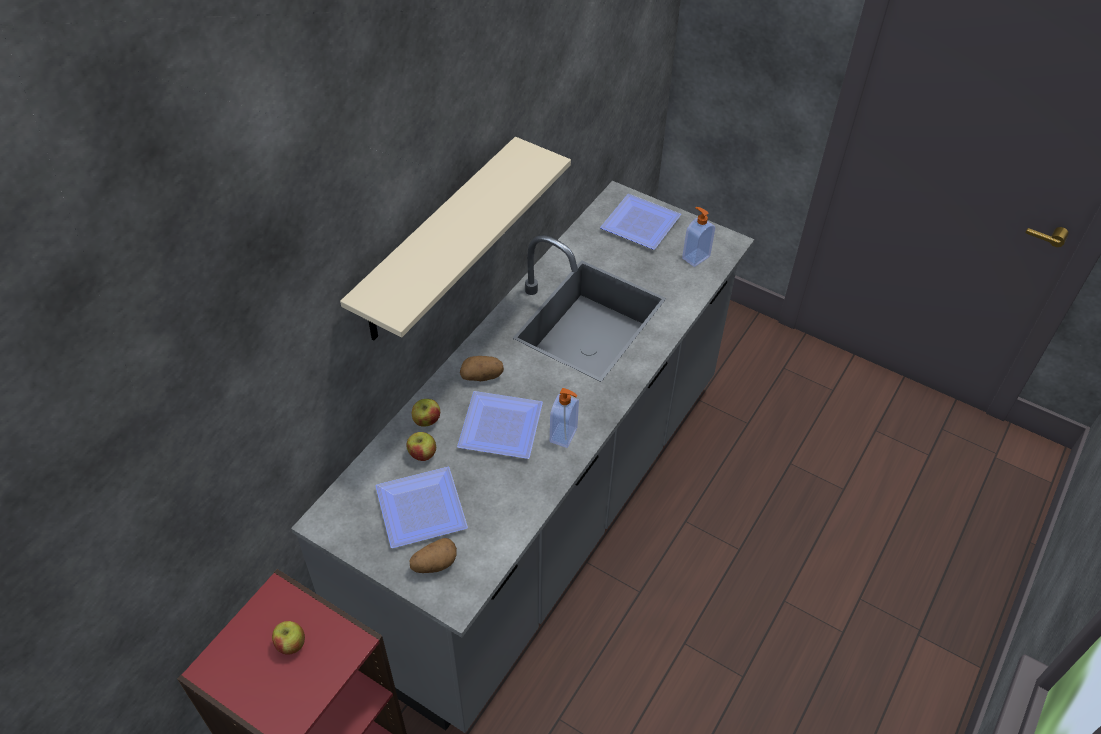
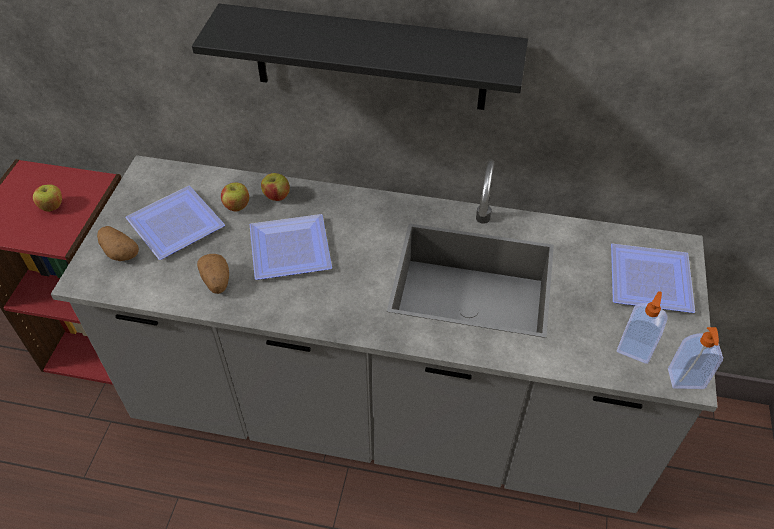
camera: 70 degrees right, 0 degrees up
beige shelf [340,137,571,340] -> black shelf [192,4,528,110]
potato [460,356,504,381] -> potato moved to [197,254,229,294]
soap dispenser [550,388,579,448] -> soap dispenser moved to [668,327,723,389]

